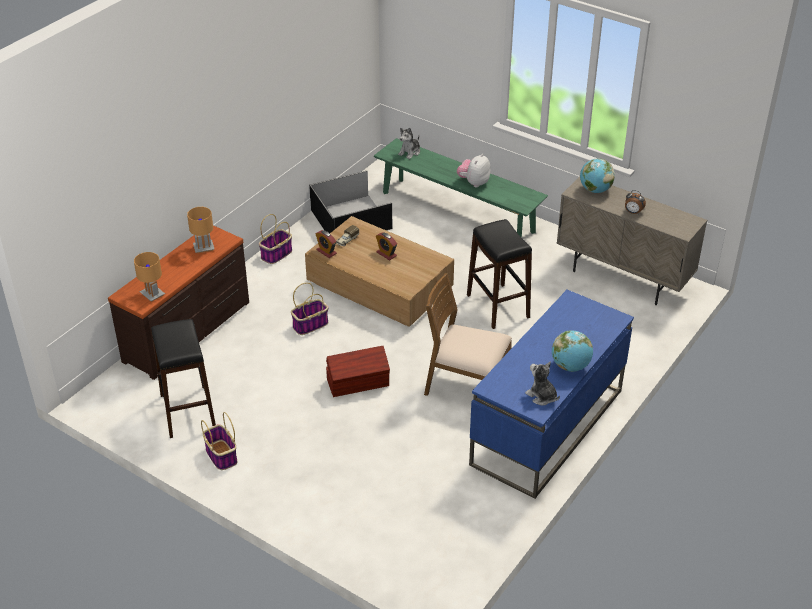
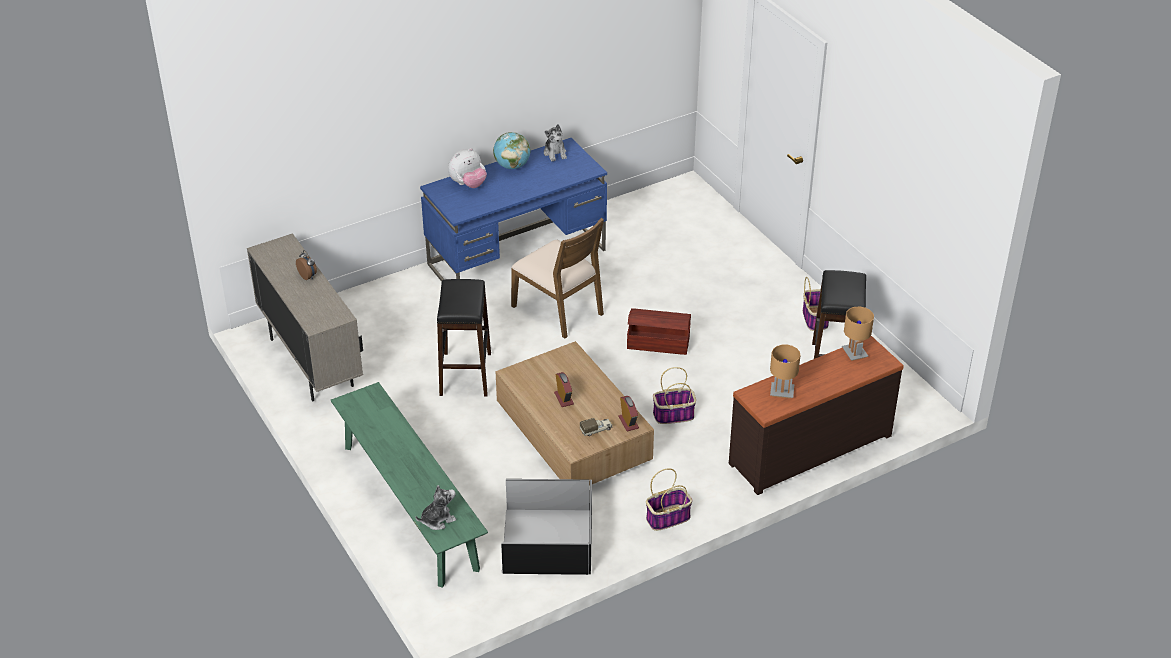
camera: 155 degrees left, 0 degrees up
plush toy [457,154,491,188] -> plush toy moved to [448,148,487,188]
globe [580,158,615,193] -> none

